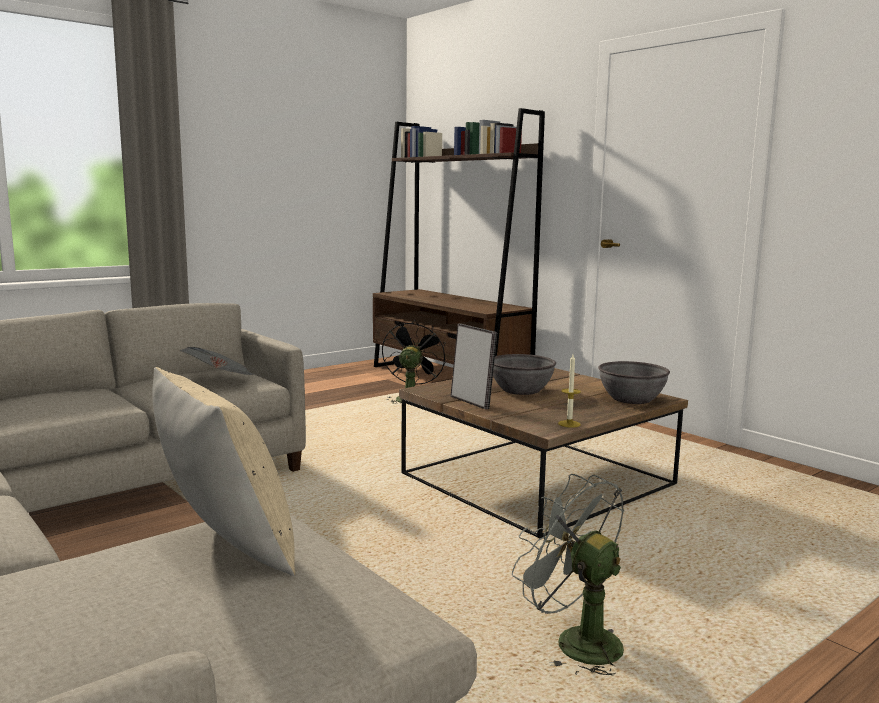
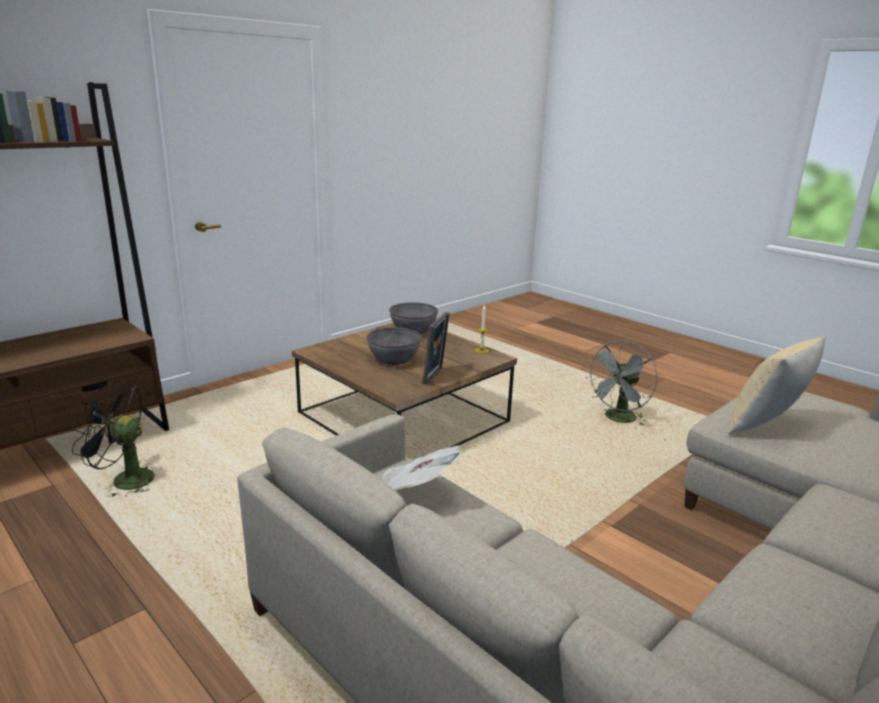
camera: 95 degrees left, 10 degrees up
picture frame [451,324,497,409] -> picture frame turned 150 degrees clockwise [422,312,450,385]

